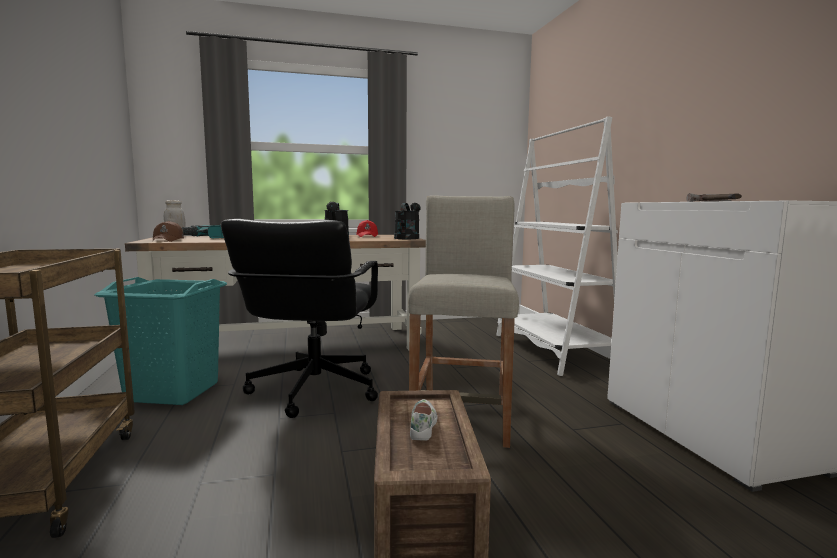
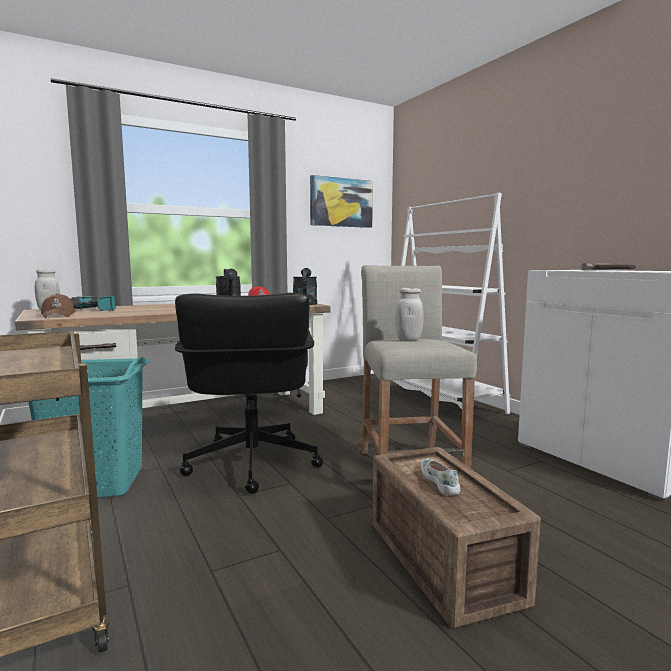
camera: 15 degrees left, 0 degrees up
none -> picture [310,175,373,228]
none -> white jar [395,288,424,340]

